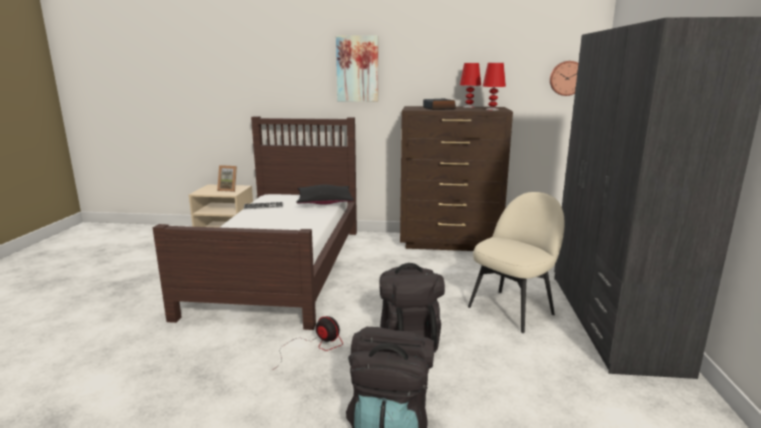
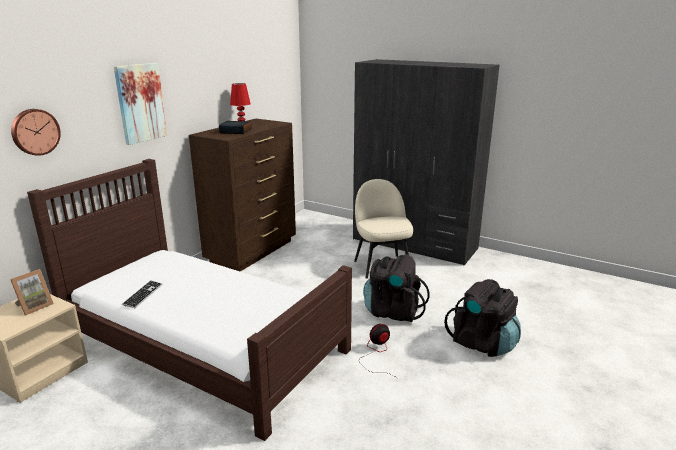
camera: 65 degrees left, 5 degrees up
black pillow [297,184,354,205] -> none
red table lamp [483,63,506,111] -> none
wall clock [550,61,578,96] -> wall clock moved to [11,109,61,156]

